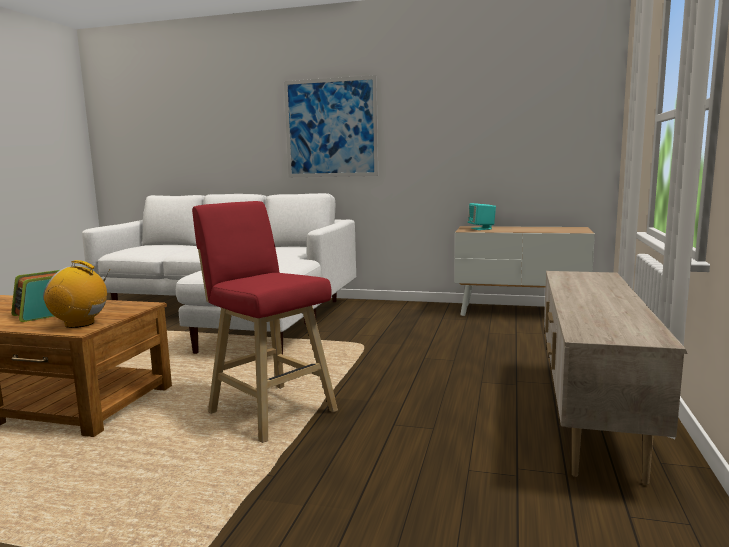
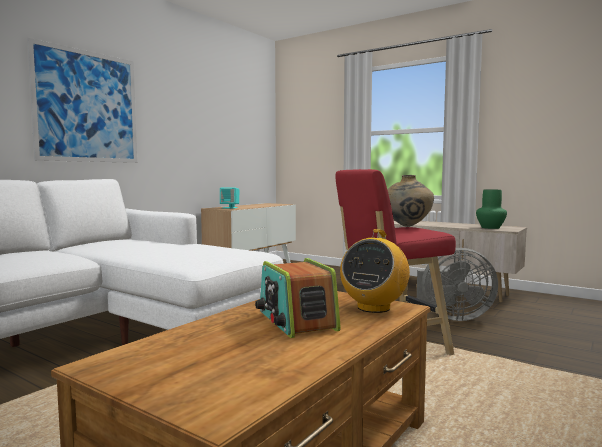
camera: 70 degrees left, 5 degrees down
none -> beige vase [388,175,434,227]
none -> grey fan [417,248,498,321]
none -> green vase [476,189,507,229]

